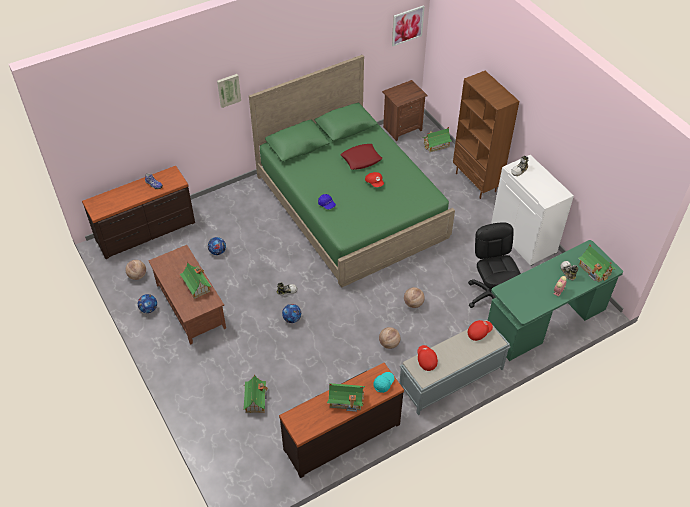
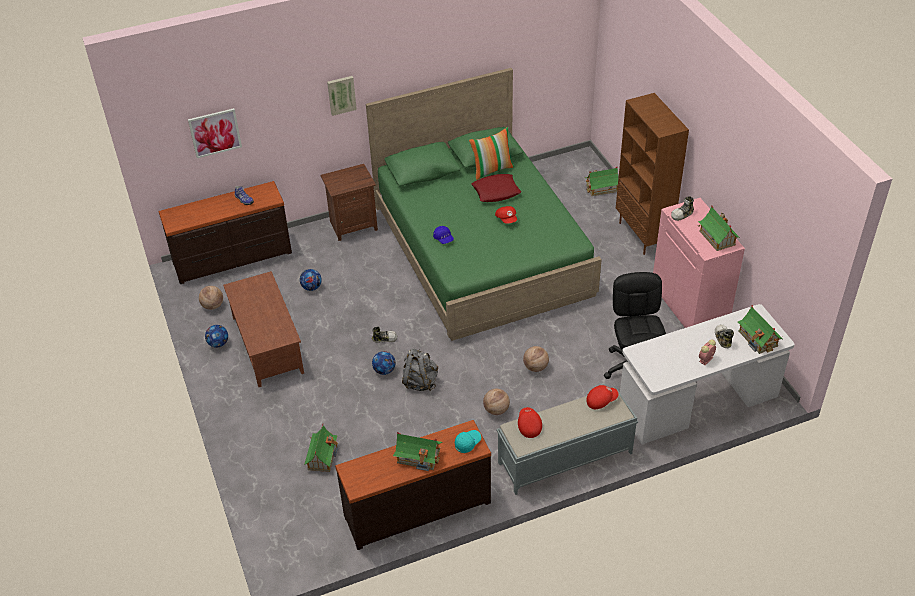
camera: 10 degrees right, 5 degrees down
toy house [179,261,211,299] -> toy house moved to [698,205,740,251]
brown nightstand [382,80,428,141] -> brown nightstand moved to [320,164,378,241]
picture [392,5,425,46] -> picture moved to [188,108,242,158]
green desk [487,240,623,361] -> white desk [620,304,795,445]
white cabinet [491,155,574,266] -> pink cabinet [653,198,745,328]
none -> grey backpack [402,348,438,391]
none -> pillow [469,127,514,180]

